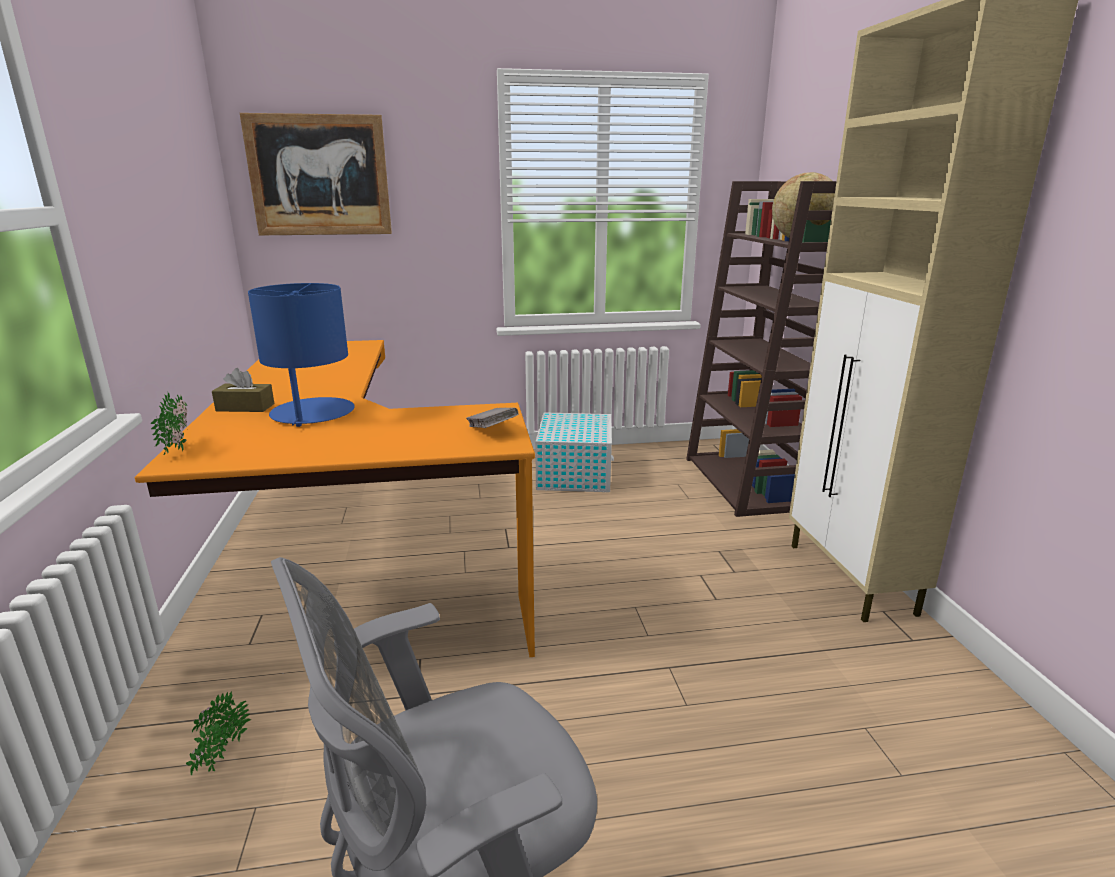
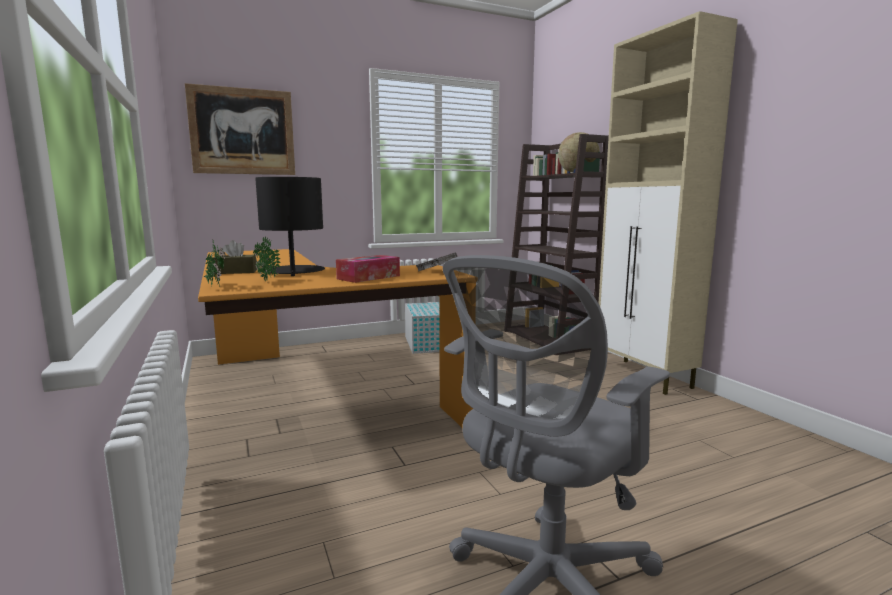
camera: 15 degrees left, 10 degrees down
potted plant [186,691,251,775] -> potted plant moved to [253,236,281,281]
blue table lamp [248,283,355,427] -> black table lamp [255,177,325,276]
none -> tissue box [336,255,400,283]

